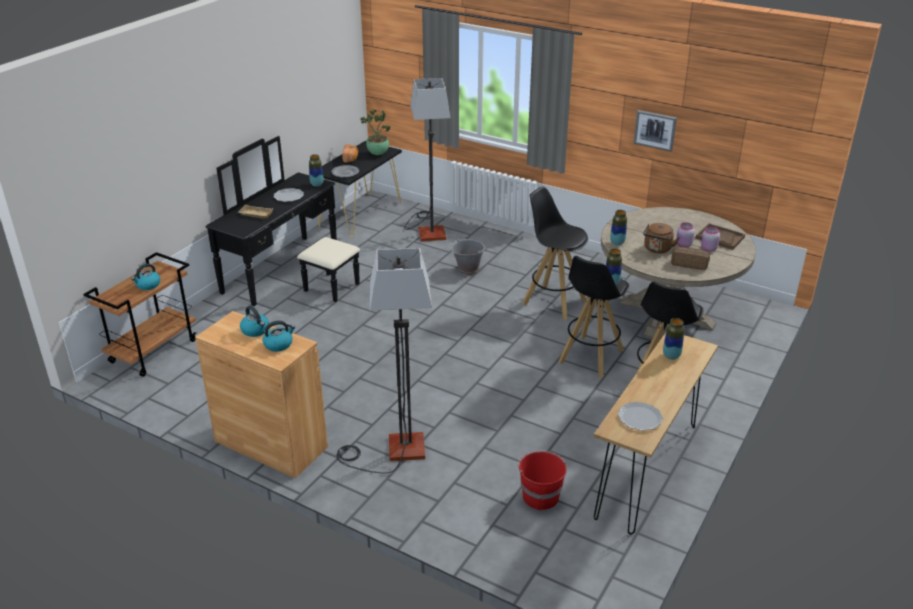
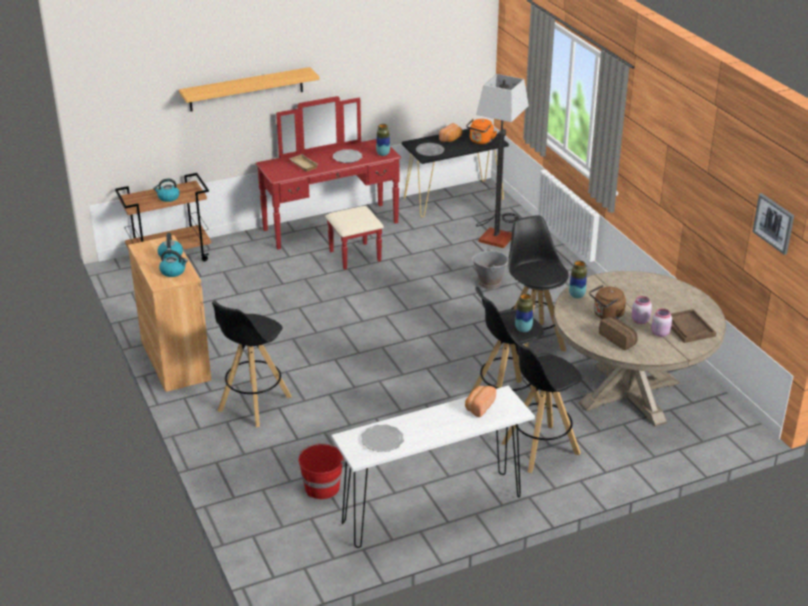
camera: 35 degrees right, 0 degrees up
black dresser [206,136,360,306] -> red dresser [256,96,401,270]
floor lamp [337,248,432,473] -> black stool [212,301,292,427]
potted plant [360,109,390,155] -> orange kettle [466,119,497,144]
brown console table [594,333,718,534] -> white console table [331,386,535,548]
picture [634,110,677,152] -> picture moved to [752,193,794,255]
vase [663,318,684,360] -> bread [465,386,496,417]
none -> shelf [179,67,320,112]

